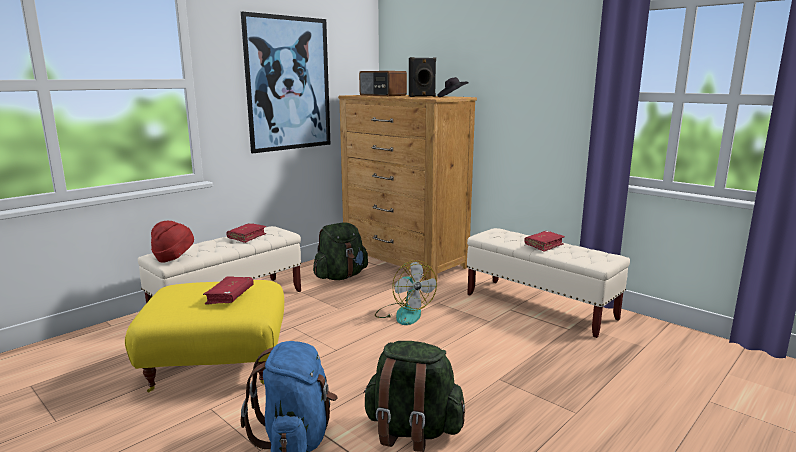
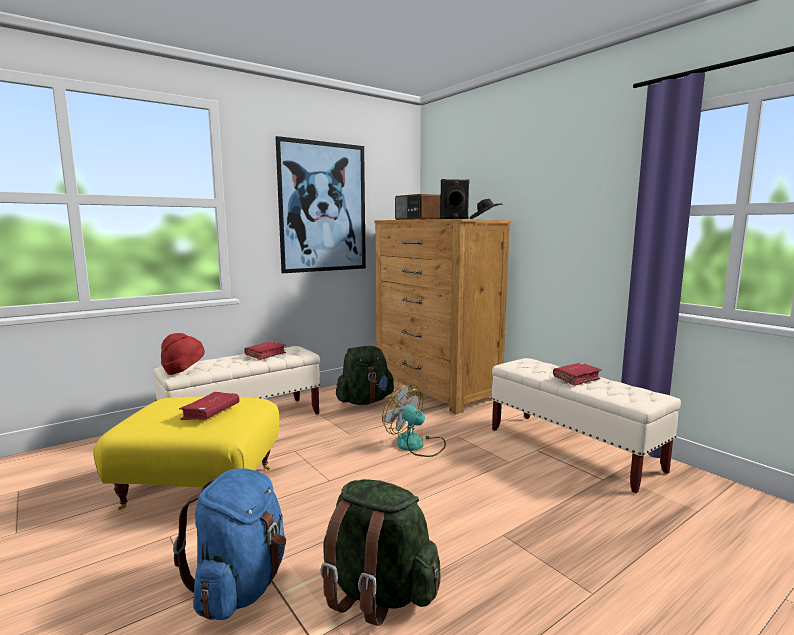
camera: 10 degrees right, 5 degrees down
fan [375,260,437,325] -> fan turned 150 degrees clockwise [382,385,446,457]

